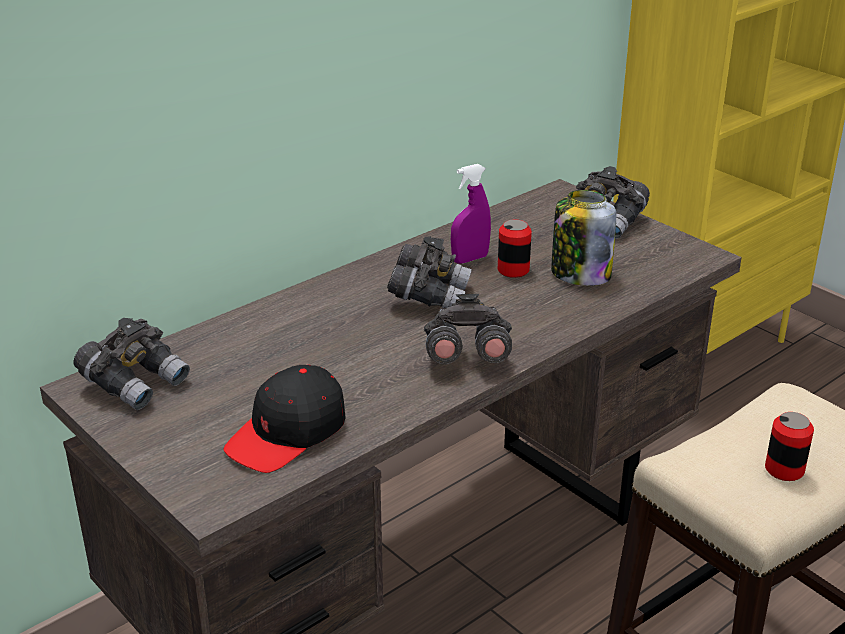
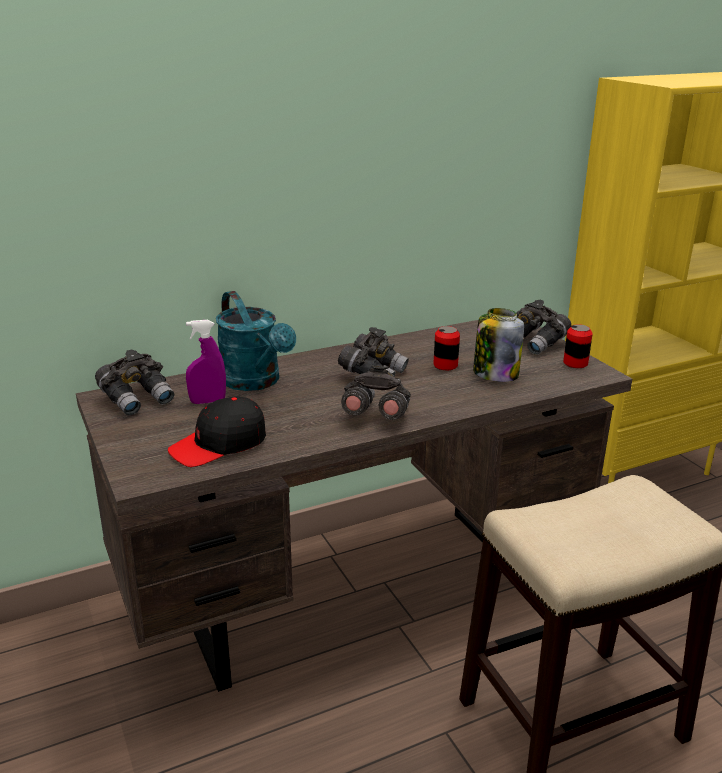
camera: 15 degrees right, 5 degrees down
purple spray bottle [451,164,491,264] -> purple spray bottle moved to [186,320,226,404]
can [765,412,814,481] -> can moved to [563,324,593,368]
none -> turquoise watering can [216,291,296,391]

